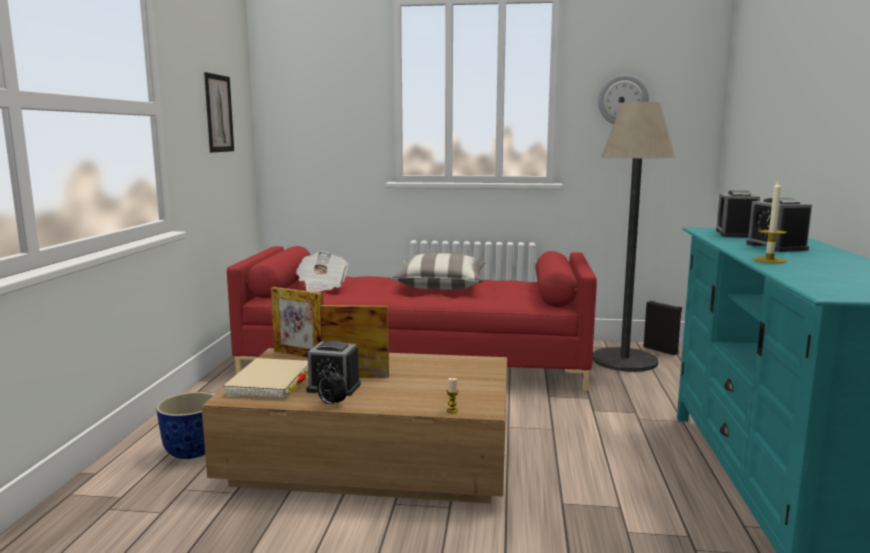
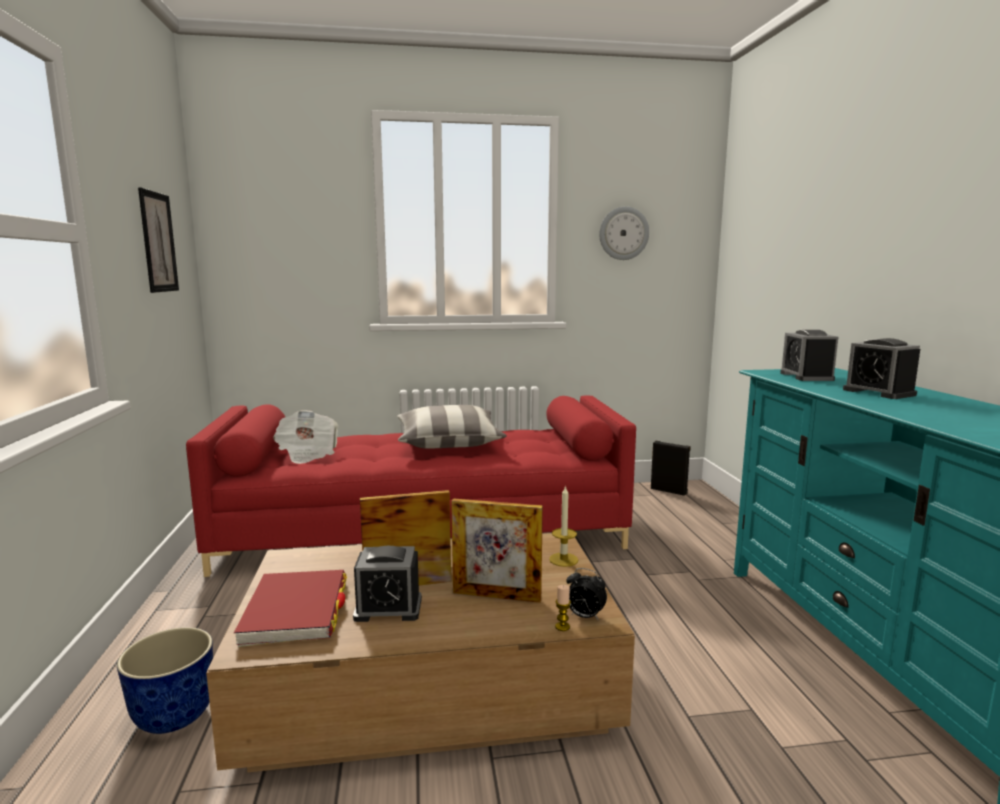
camera: 15 degrees left, 0 degrees up
beige book [223,358,308,398] -> red book [234,570,347,647]
picture frame [271,287,323,358] -> picture frame moved to [451,498,543,603]
alarm clock [317,365,347,407] -> alarm clock moved to [566,568,607,620]
floor lamp [592,102,675,372] -> none
candle [753,181,787,263] -> candle moved to [549,485,578,567]

